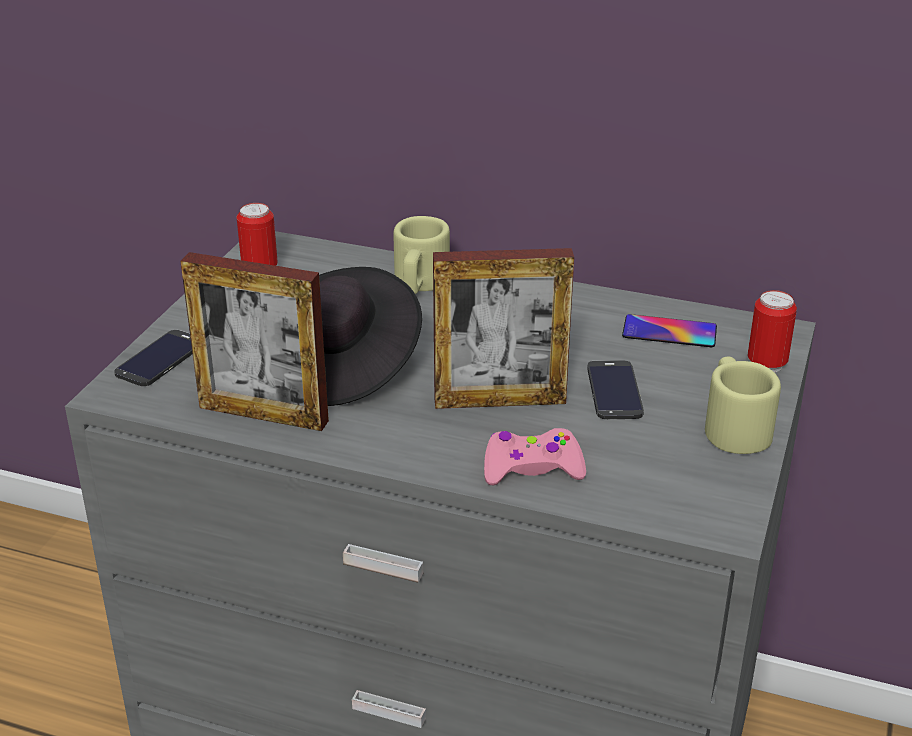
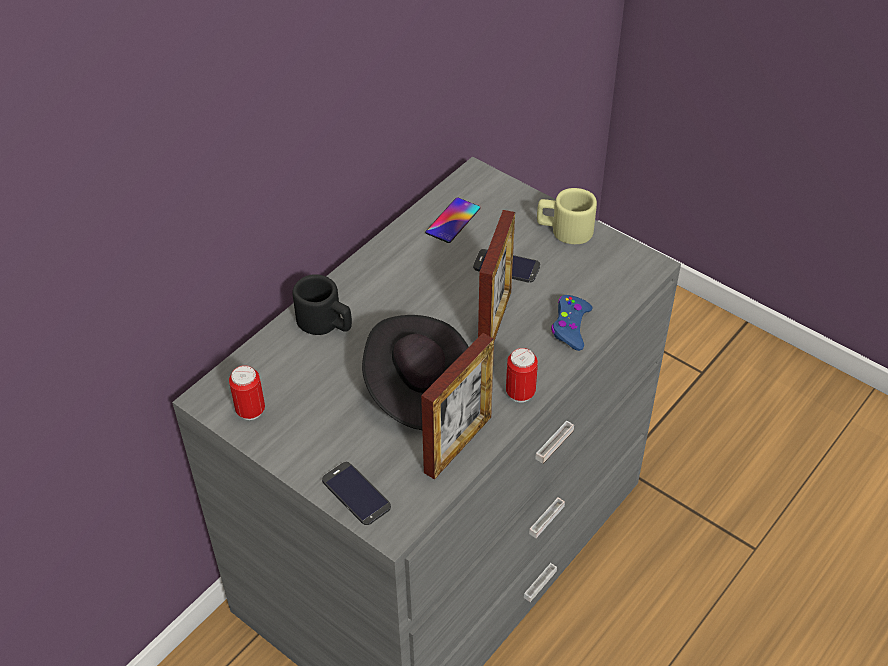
camera: 70 degrees left, 15 degrees up
beige mug [393,216,450,294] -> black mug [292,274,352,335]
pink game controller [484,428,586,485] -> blue game controller [551,295,593,351]
can [747,290,797,373] -> can moved to [506,348,538,402]

